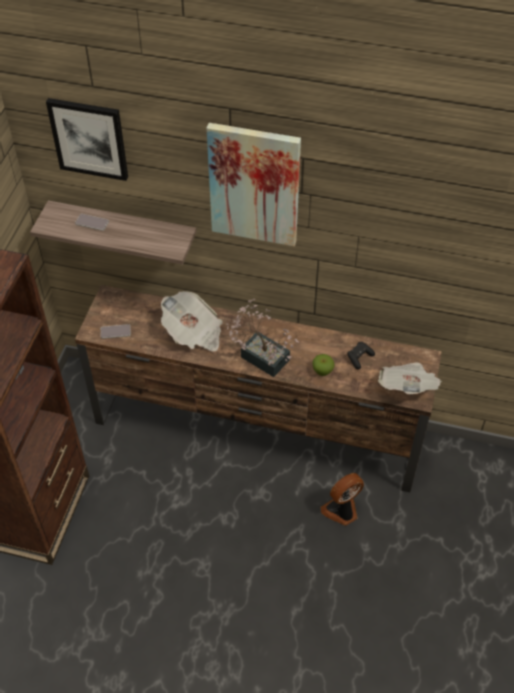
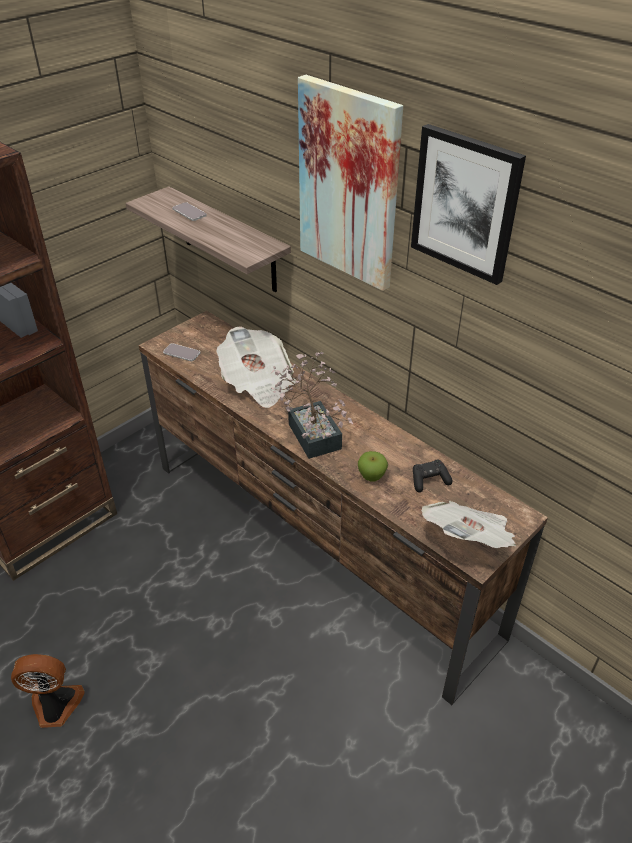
camera: 30 degrees right, 10 degrees down
picture [46,98,128,181] -> picture moved to [411,124,526,285]
fan [321,473,364,526] -> fan moved to [11,654,85,728]

